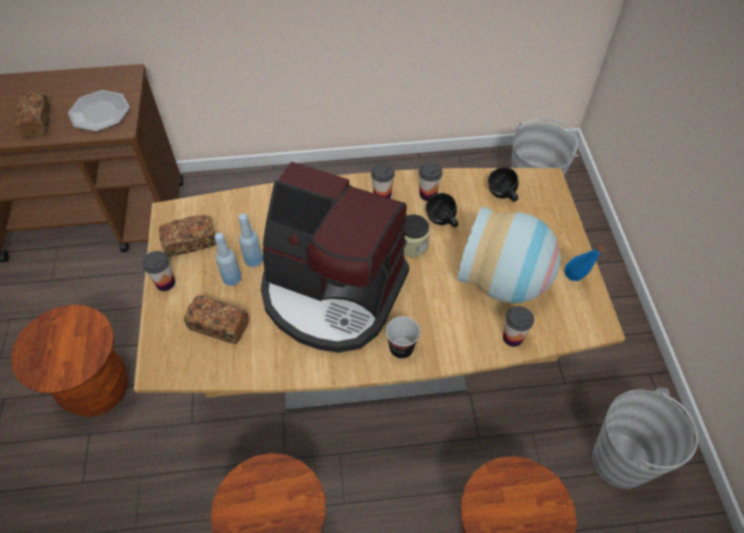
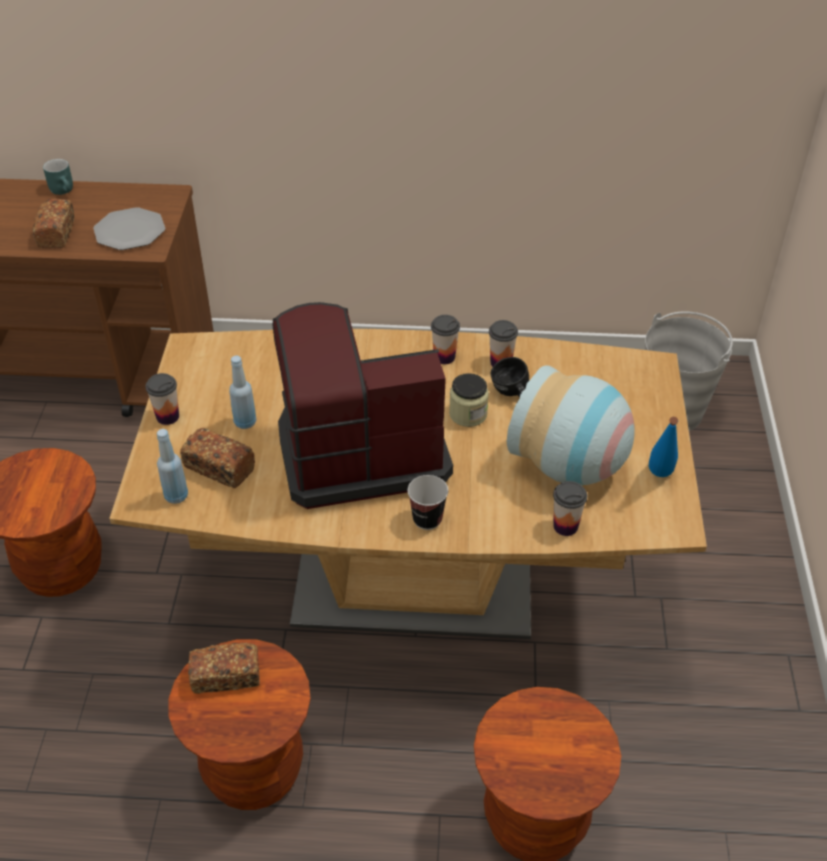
camera: 10 degrees right, 10 degrees down
bread [159,215,217,257] -> bread moved to [188,643,260,694]
blue bottle [239,214,263,267] -> blue bottle moved to [157,429,188,504]
coffee machine [261,161,409,353] -> coffee machine turned 135 degrees clockwise [273,302,453,509]
black mug [488,167,518,202] -> none
grey bucket [592,388,698,489] -> none
none -> turquoise mug [43,159,73,195]

